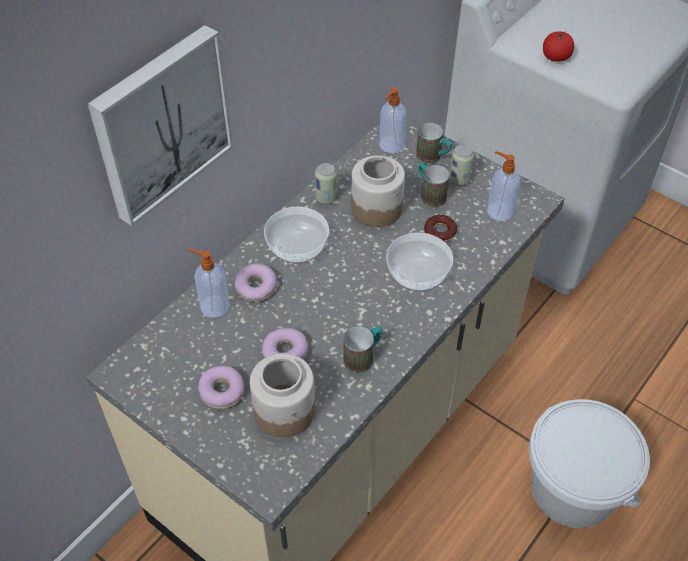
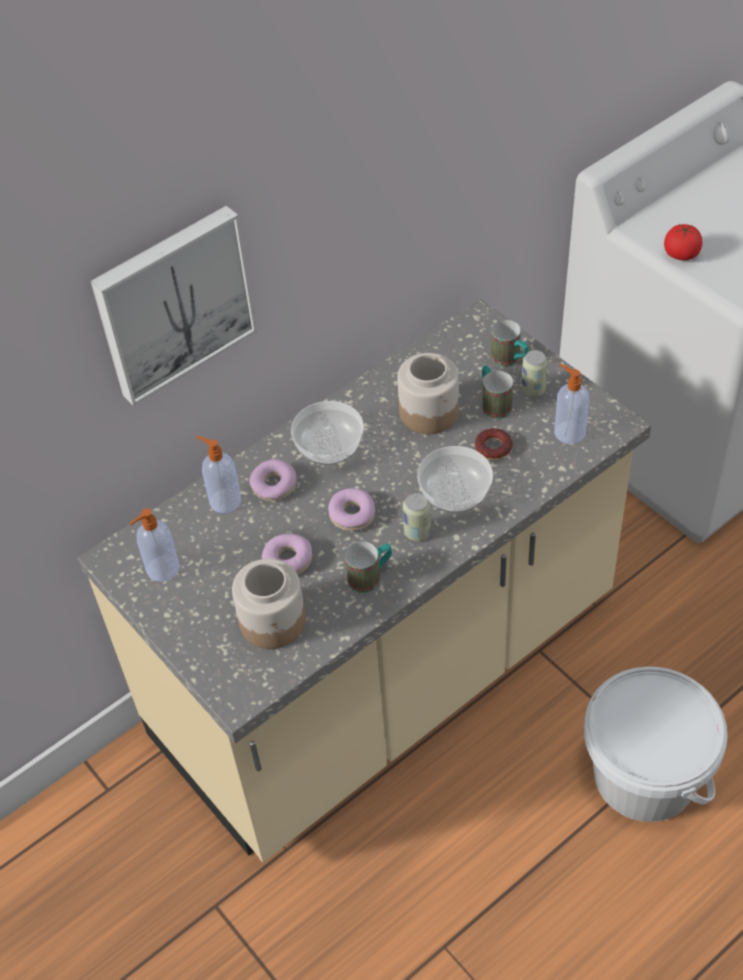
camera: 15 degrees right, 0 degrees up
donut [198,366,244,409] -> donut moved to [328,488,375,531]
can [315,163,337,204] -> can moved to [403,493,431,541]
soap dispenser [379,88,406,153] -> soap dispenser moved to [130,508,179,582]

